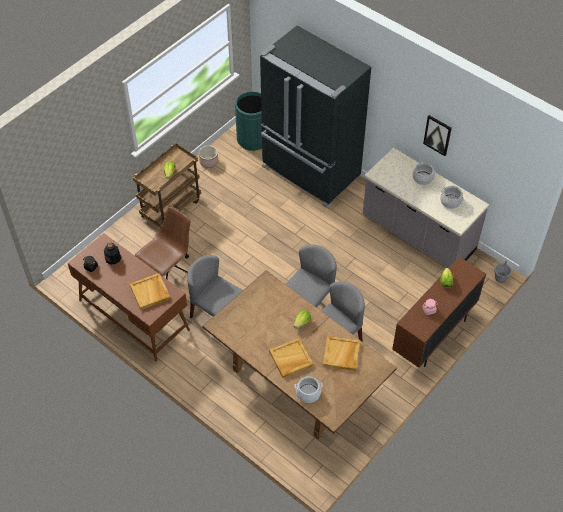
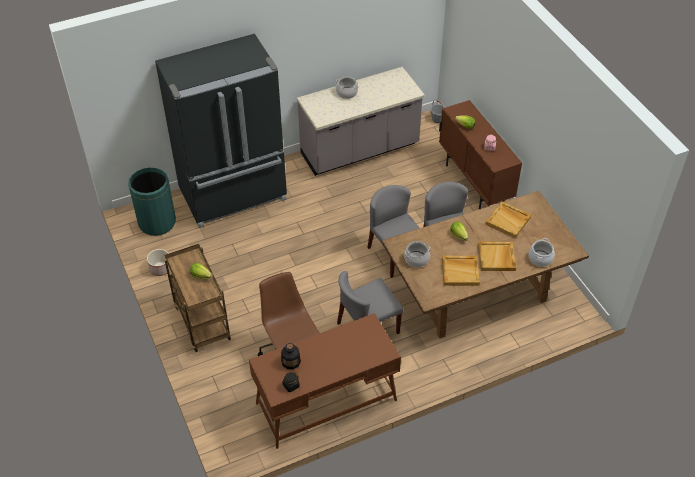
camera: 65 degrees left, 5 degrees down
beige tray [130,273,171,310] -> beige tray moved to [442,256,480,286]
picture [423,115,452,156] -> none
cooking pot [440,186,464,209] -> cooking pot moved to [404,241,431,267]

